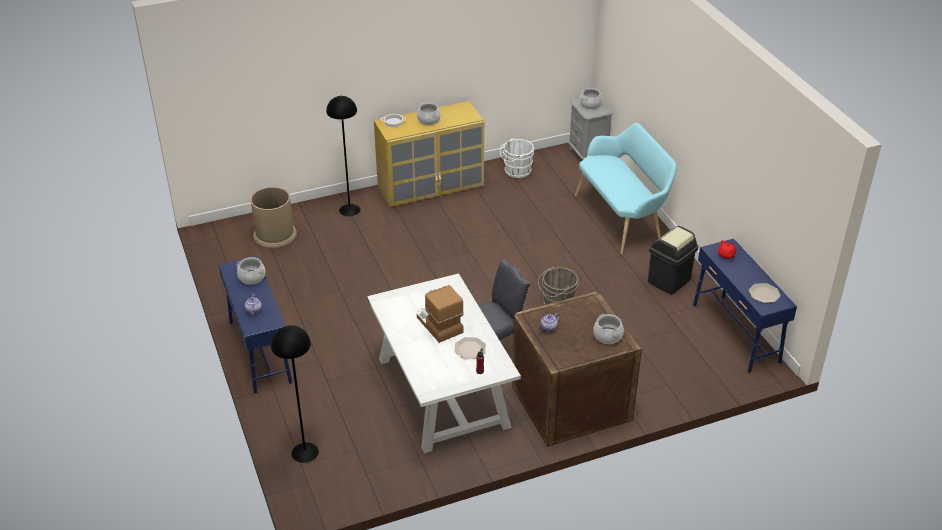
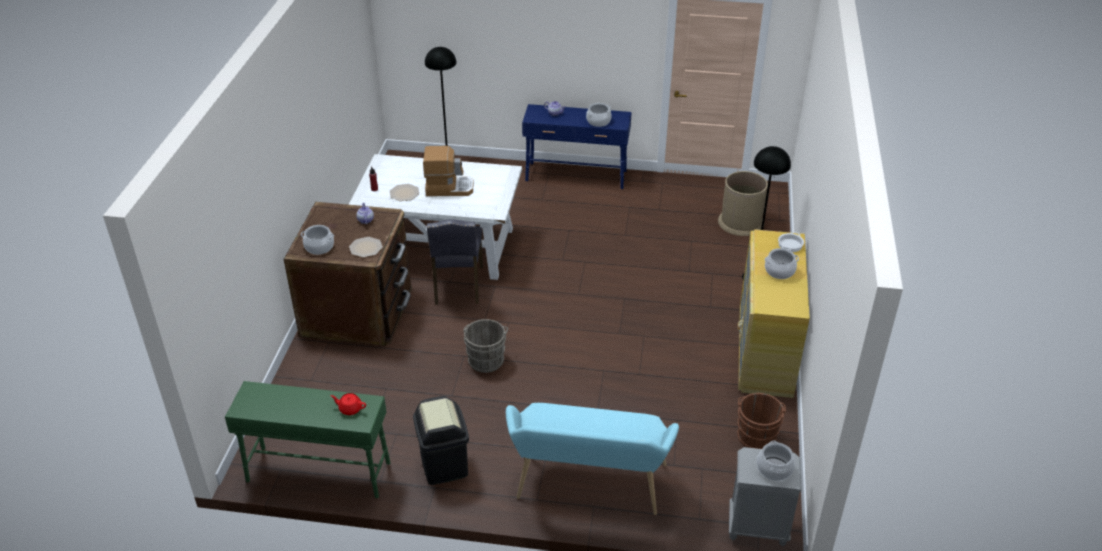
camera: 120 degrees right, 0 degrees up
white bucket [500,138,534,178] -> brown bucket [737,393,786,449]
blue console table [693,239,797,373] -> green console table [225,381,391,498]
plate [749,283,781,303] -> plate moved to [349,237,383,257]

